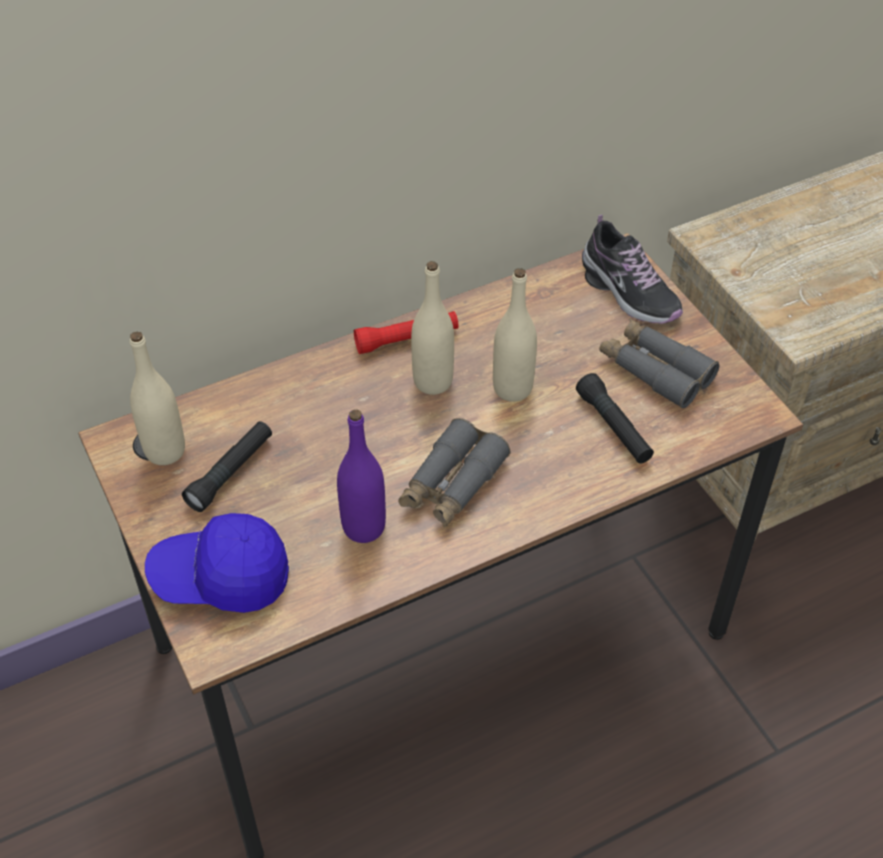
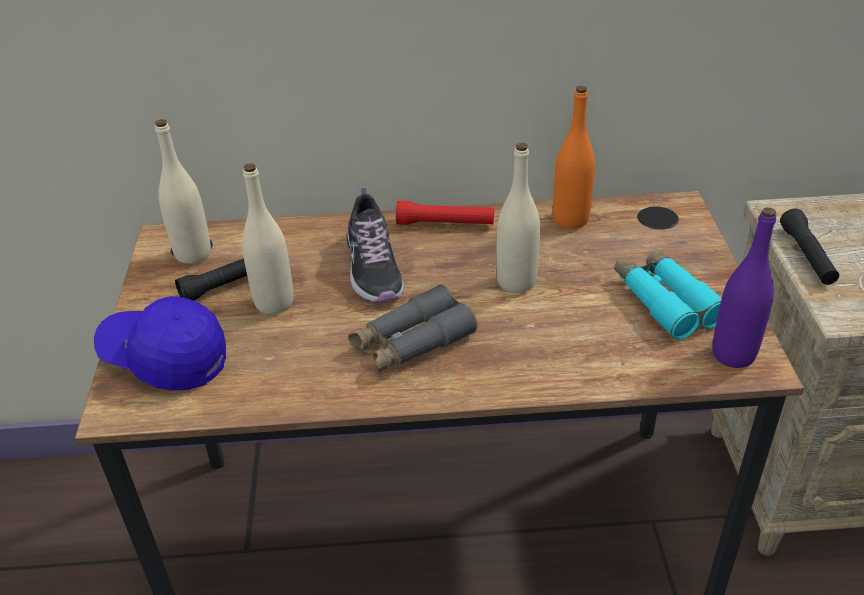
camera: 25 degrees right, 10 degrees down
purple bottle [337,409,386,543] -> purple bottle moved to [712,208,776,368]
beige bottle [411,261,454,395] -> beige bottle moved to [242,163,294,314]
black flashlight [576,373,654,464] -> black flashlight moved to [780,208,839,285]
shoe [582,214,683,324] -> shoe moved to [347,187,404,302]
grey binoculars [600,318,719,408] -> turquoise binoculars [614,248,722,339]
none -> orange bottle [553,86,595,229]

